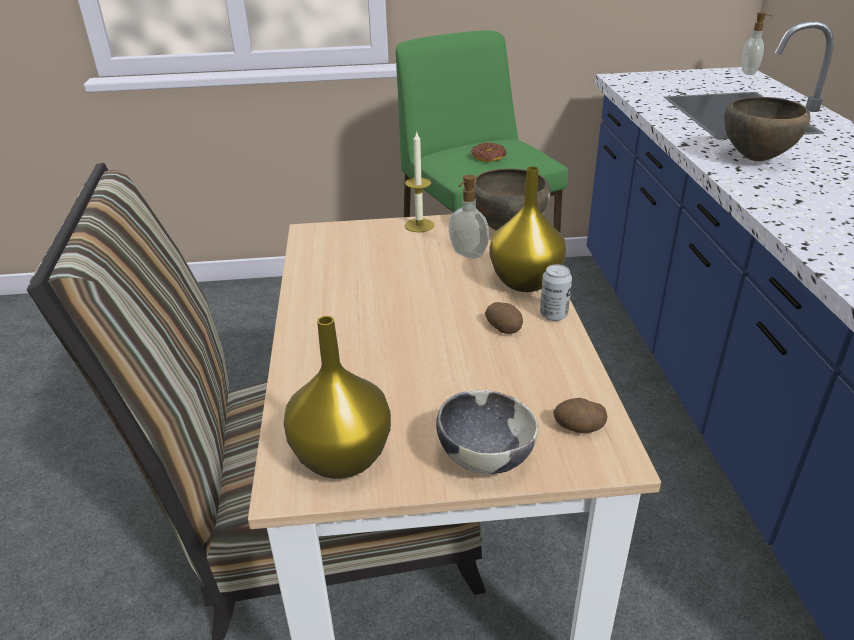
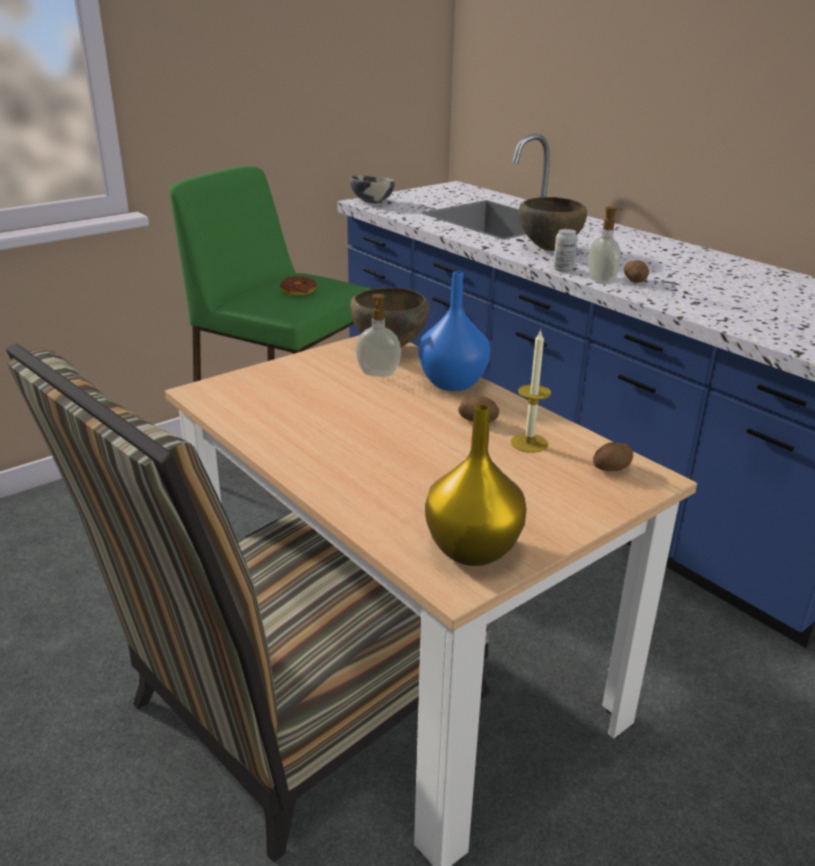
camera: 35 degrees left, 5 degrees down
candle [405,130,434,232] -> candle moved to [511,329,551,453]
bowl [436,390,538,474] -> bowl moved to [350,176,395,203]
yellow vase [490,166,566,292] -> blue vase [419,271,490,391]
can [540,264,572,321] -> can moved to [553,229,578,272]
soap dispenser [741,12,773,75] -> soap dispenser moved to [588,206,623,285]
none -> potato [624,260,649,283]

